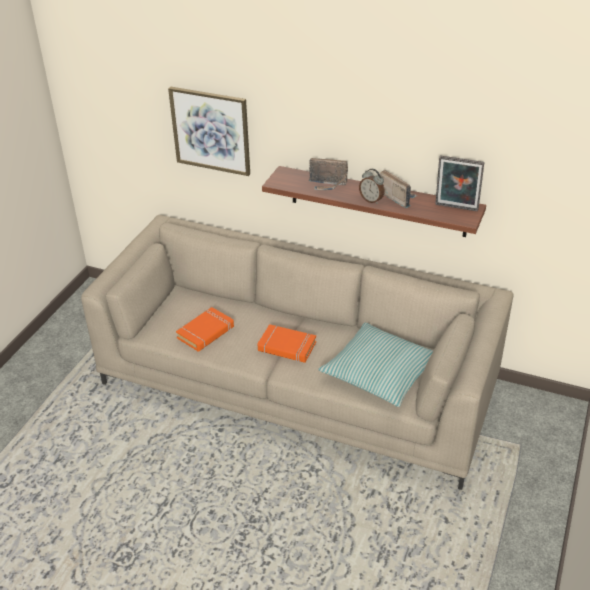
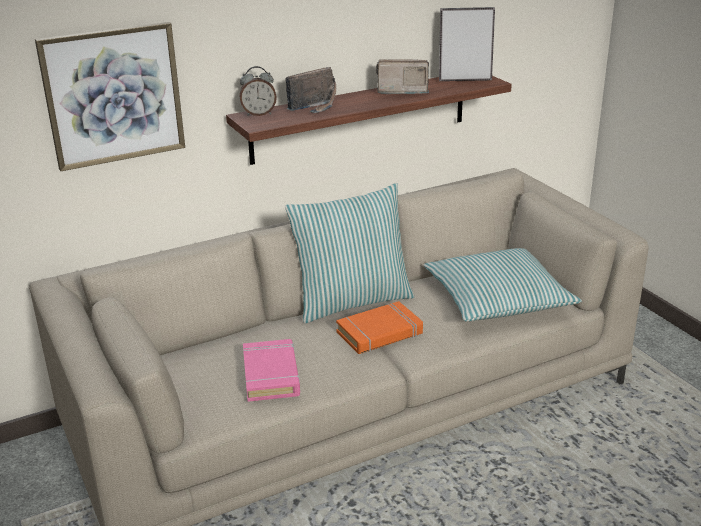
camera: 50 degrees left, 10 degrees down
orange book [176,307,234,352] -> pink book [243,339,300,402]
alarm clock [359,169,385,204] -> alarm clock moved to [240,66,277,116]
picture frame [435,156,484,211] -> picture frame turned 150 degrees counterclockwise [439,7,495,81]
none -> pillow [285,183,414,324]

